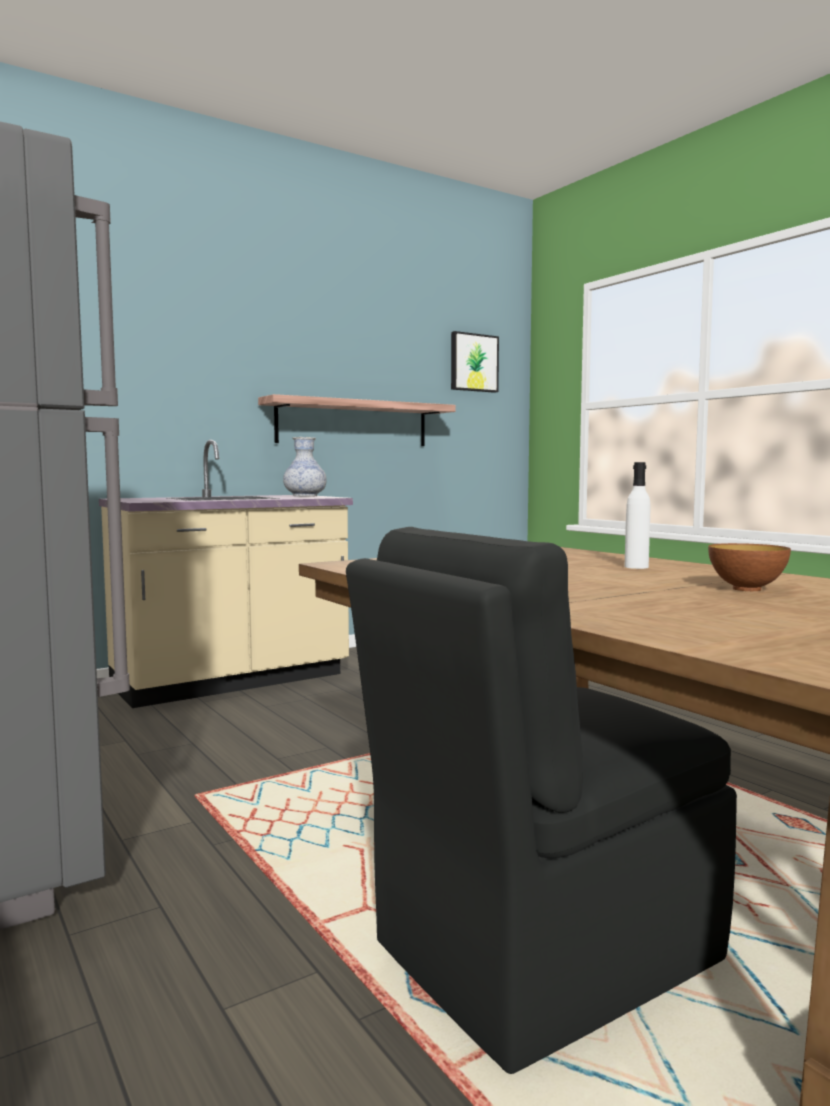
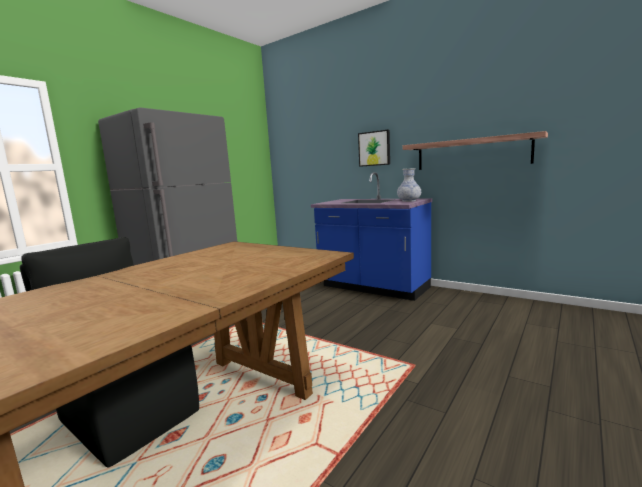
camera: 70 degrees right, 5 degrees up
beige counter [99,440,353,708] -> blue counter [311,172,432,301]
picture [451,331,499,393] -> picture moved to [358,130,390,167]
white bottle [625,462,650,569] -> none
bowl [708,543,791,591] -> none

